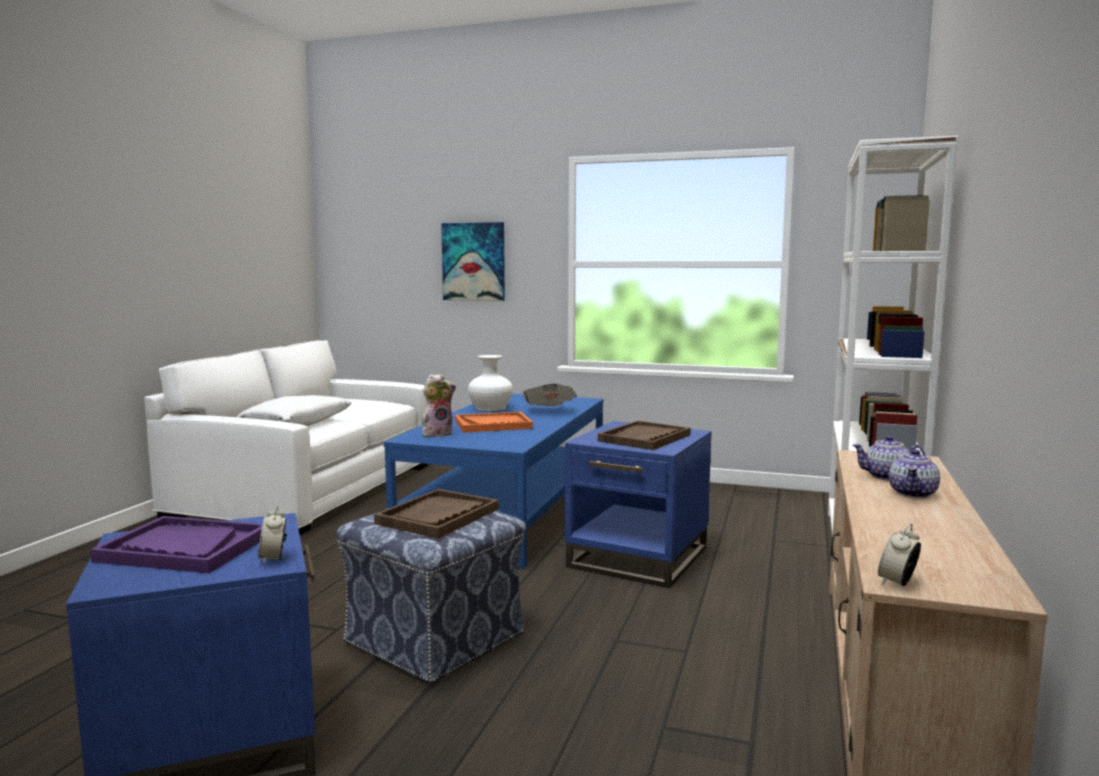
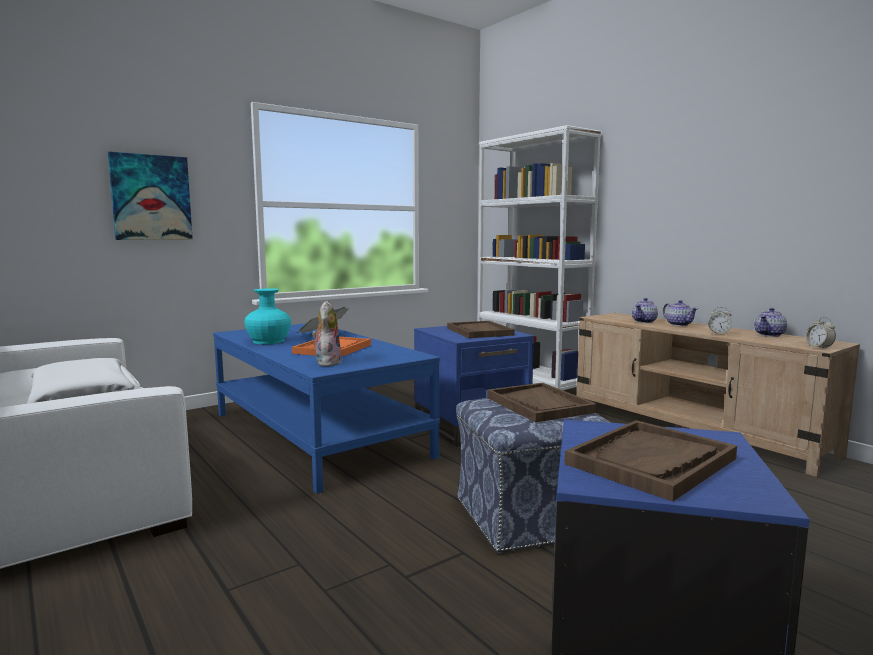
camera: 55 degrees left, 0 degrees up
purple tray [90,516,262,573] -> brown tray [565,420,737,501]
alarm clock [258,504,287,565] -> alarm clock moved to [708,307,732,335]
white vase [468,355,513,411] -> turquoise vase [244,288,291,344]
none -> teapot [755,308,787,337]

